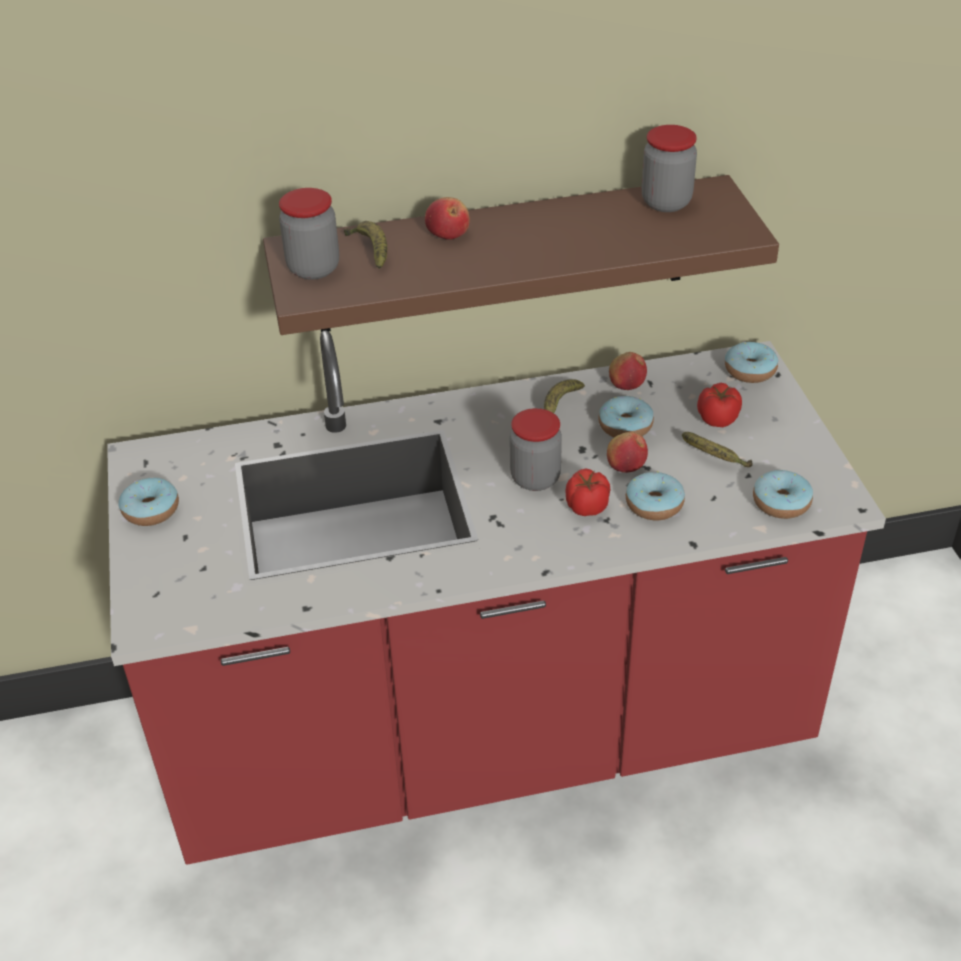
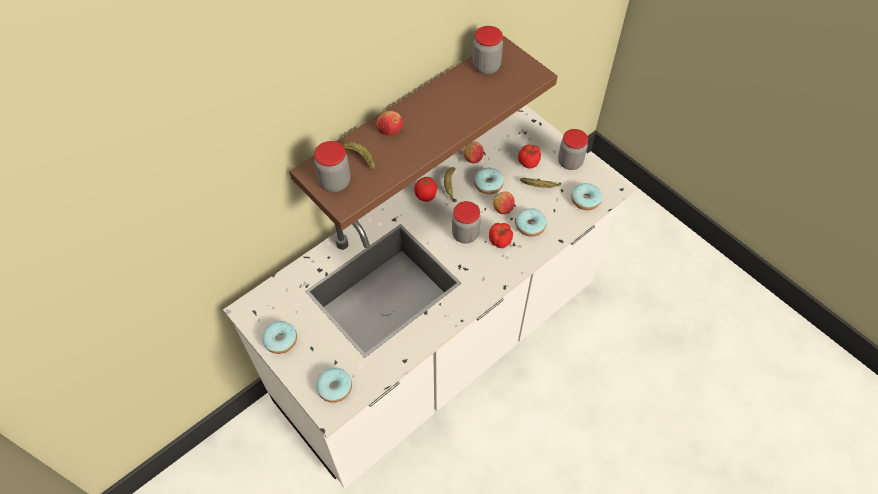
camera: 30 degrees left, 15 degrees up
red counter [107,330,886,865] -> white counter [223,105,634,489]
donut [725,342,778,383] -> donut moved to [316,368,352,403]
none -> tomato [414,177,437,202]
none -> jar [558,129,588,170]

